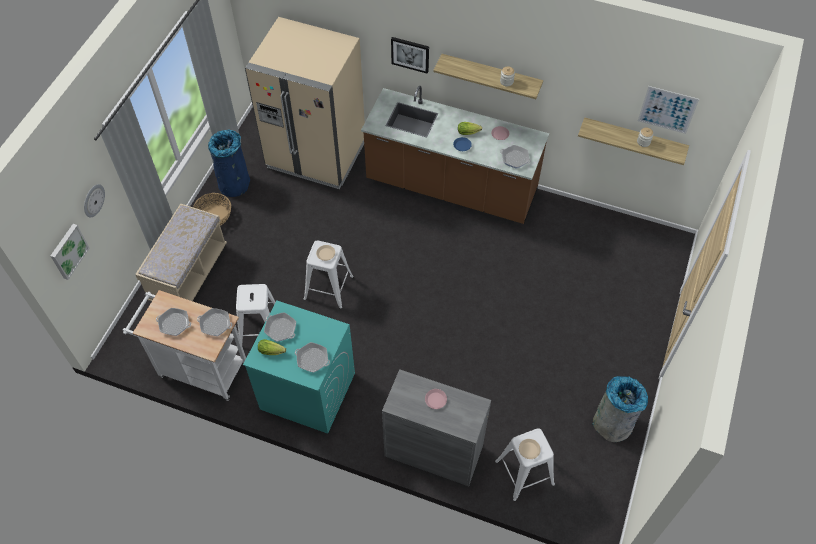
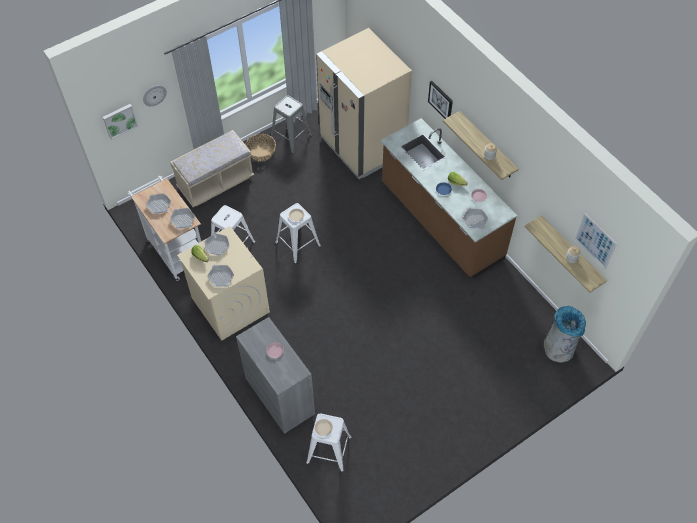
camera: 35 degrees right, 0 degrees up
blue trash can [208,129,250,197] -> grey stool [271,95,312,153]
turquoise washing machine [243,301,355,434] -> beige washing machine [177,226,270,341]
grey trash can [592,376,648,442] -> grey trash can moved to [544,306,586,363]

